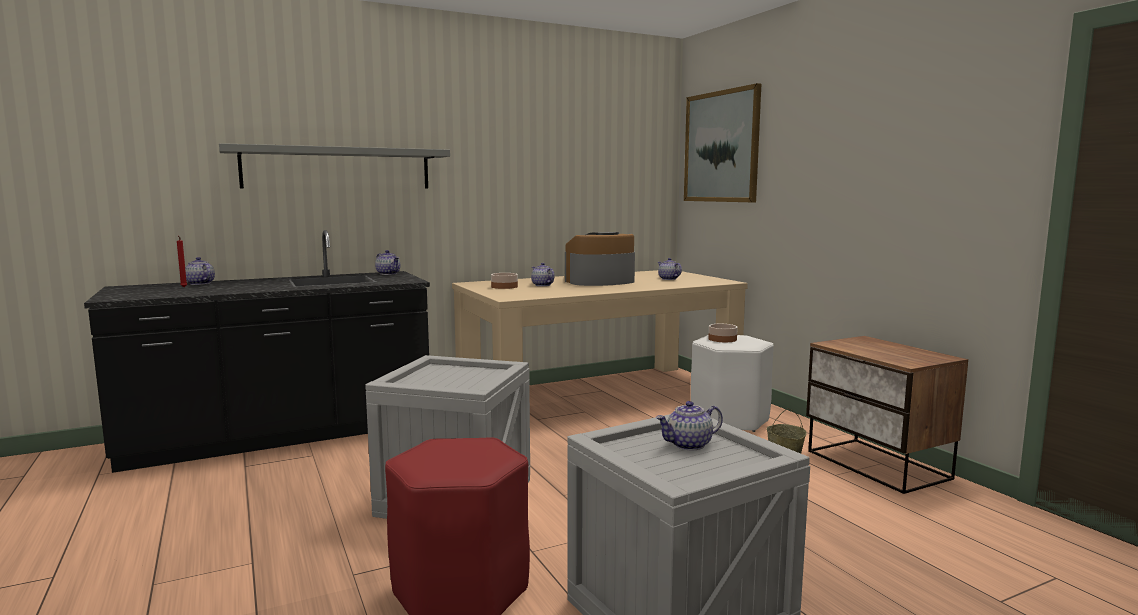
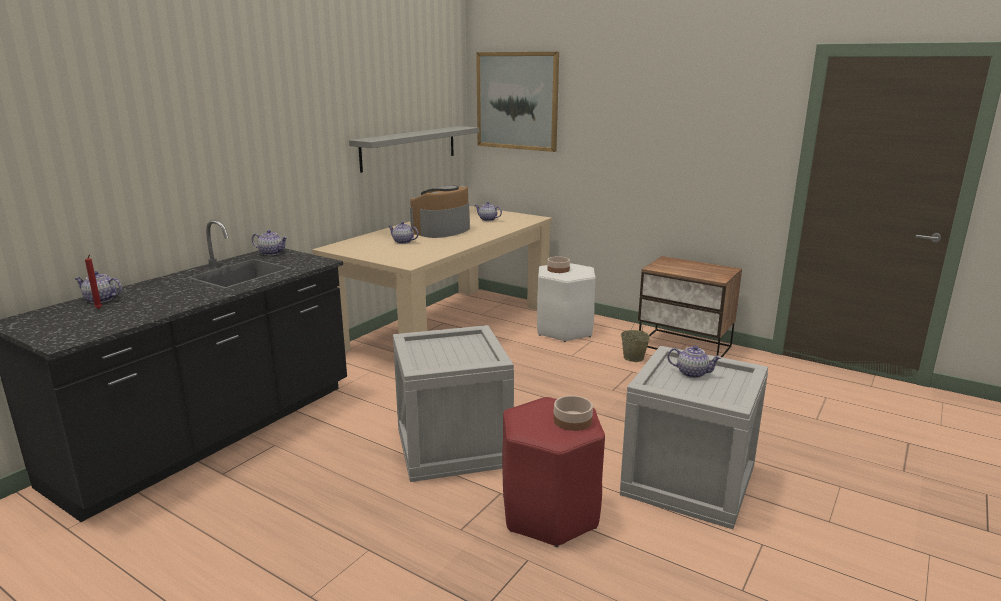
camera: 30 degrees left, 10 degrees up
grey shelf [219,143,450,189] -> grey shelf moved to [349,126,479,173]
bowl [491,273,518,289] -> bowl moved to [554,396,593,431]
teapot [656,401,723,450] -> teapot turned 105 degrees counterclockwise [667,345,722,378]

